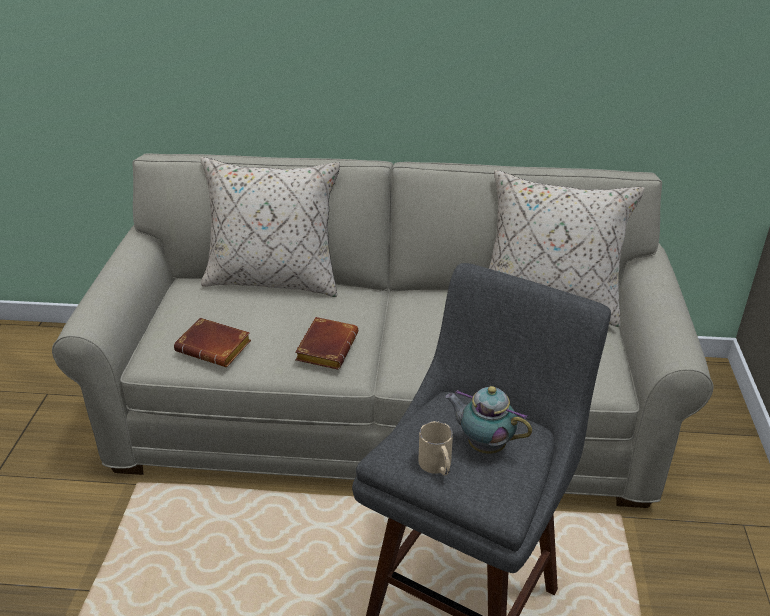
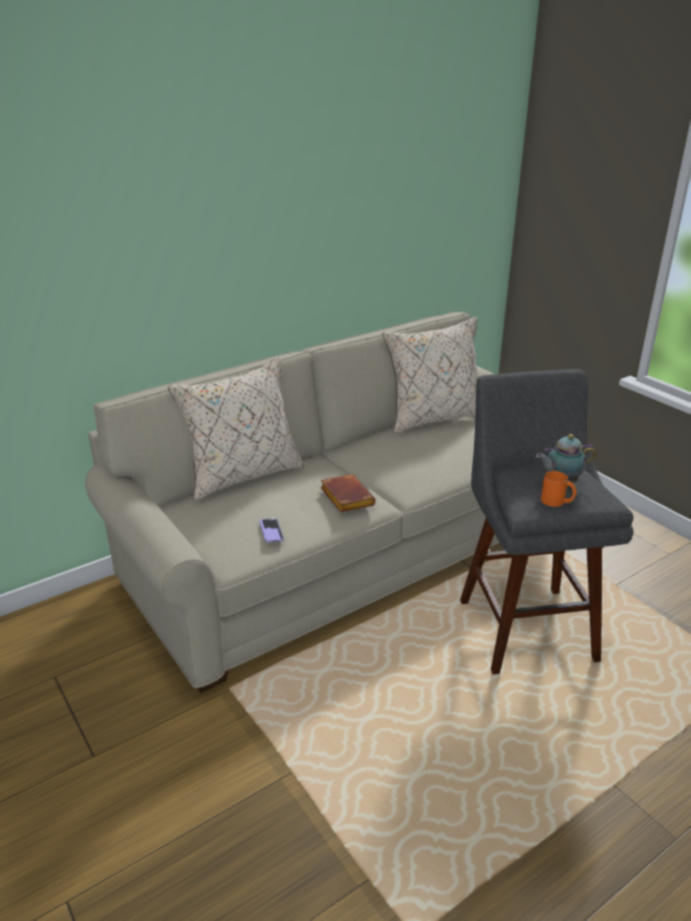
camera: 40 degrees left, 5 degrees down
brown book [174,318,251,367] -> phone [259,518,284,542]
beige mug [418,421,453,475] -> orange mug [541,471,576,507]

